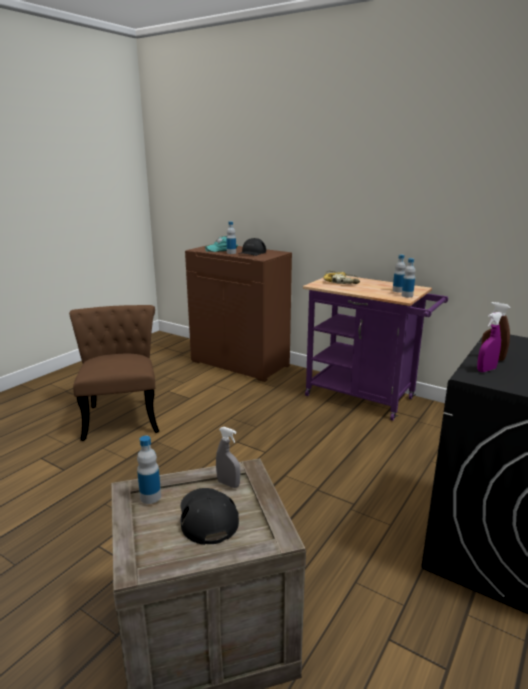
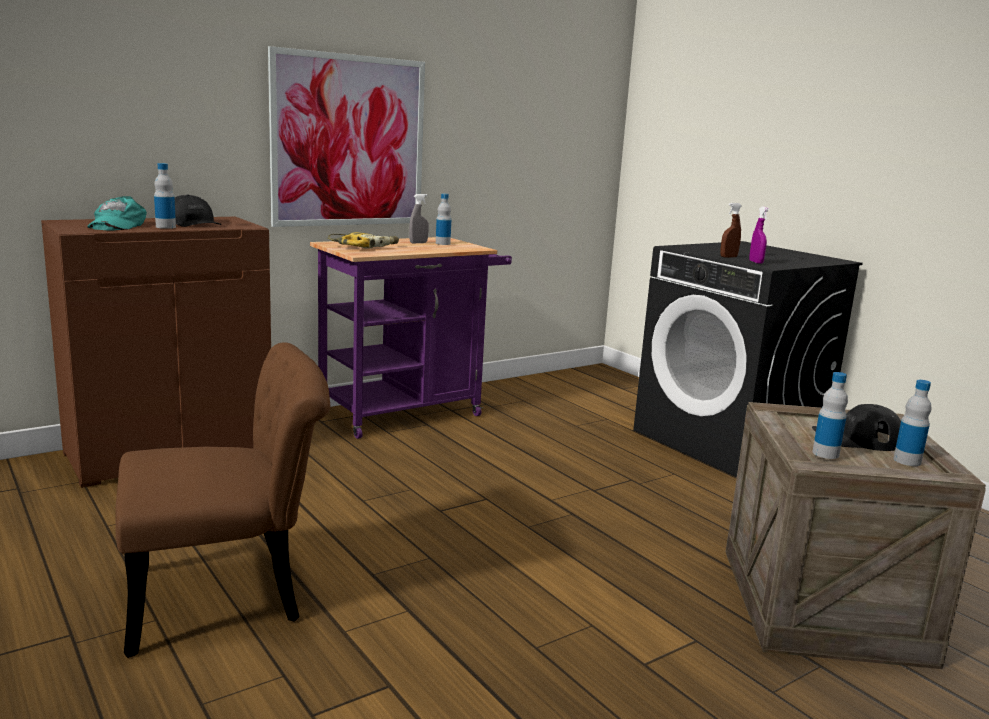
camera: 70 degrees left, 5 degrees down
brown chair [69,305,159,441] -> brown chair turned 150 degrees clockwise [115,342,330,658]
grey spray bottle [216,426,240,488] -> grey spray bottle moved to [409,194,429,244]
bottle [402,258,415,297] -> bottle moved to [894,380,931,466]
none -> picture [268,46,425,227]

